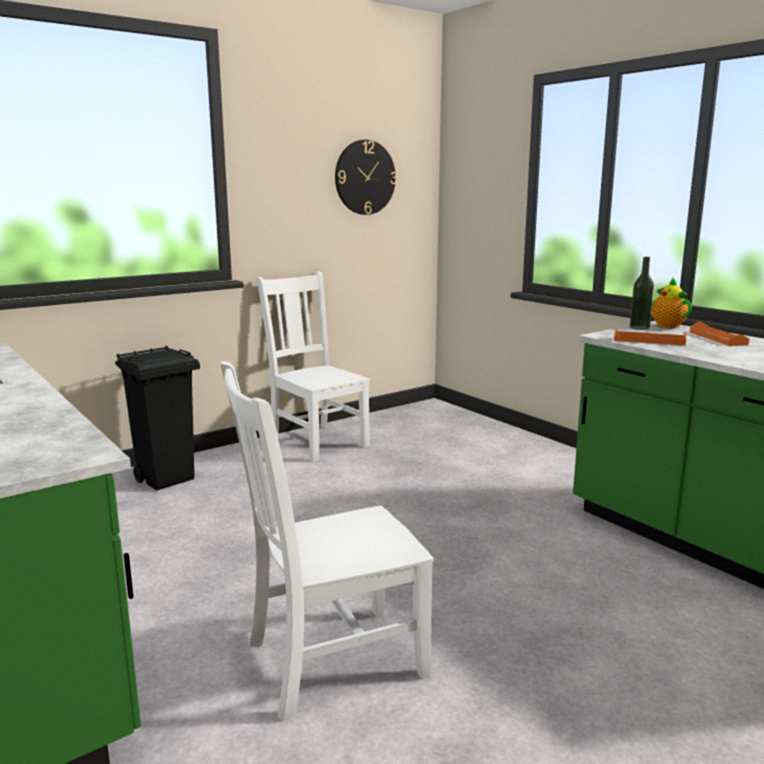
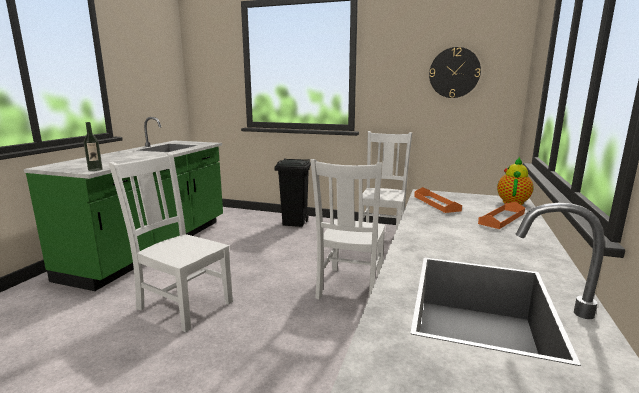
camera: 55 degrees right, 0 degrees up
bottle [630,257,654,330] -> bottle moved to [84,122,103,171]
none -> white chair [310,159,385,299]

